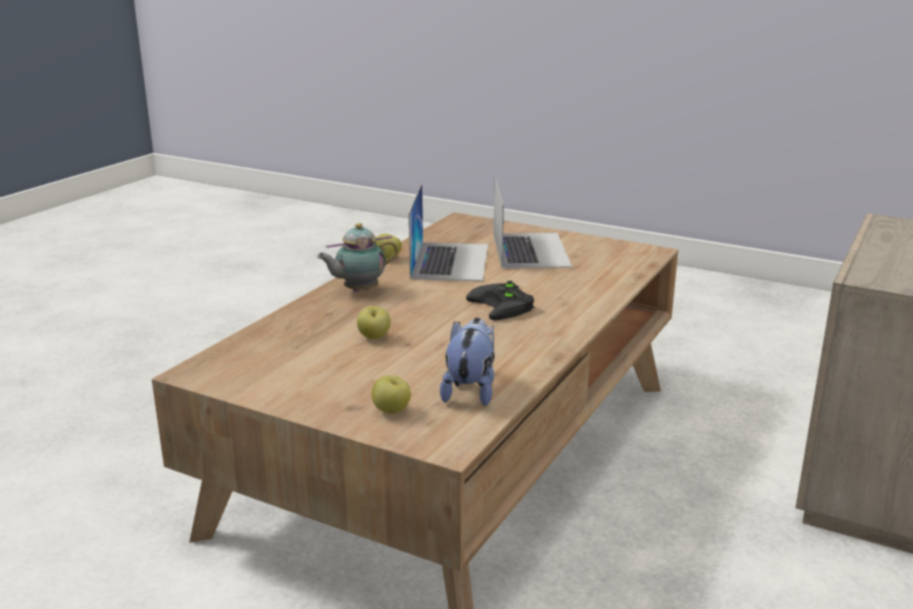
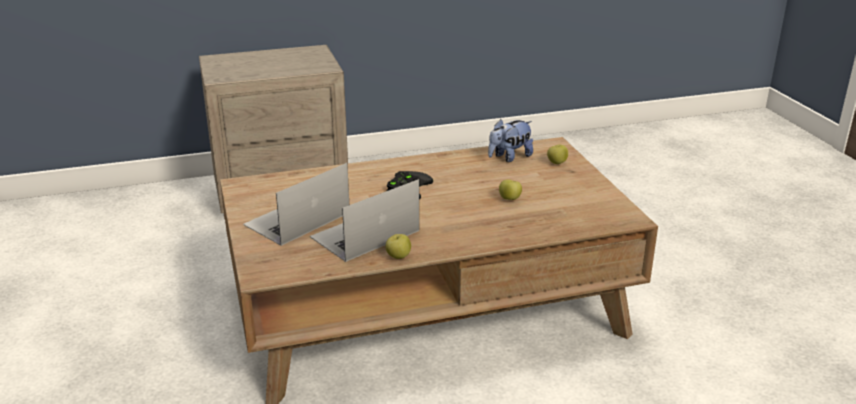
camera: 135 degrees left, 5 degrees up
teapot [317,223,398,292] -> none

